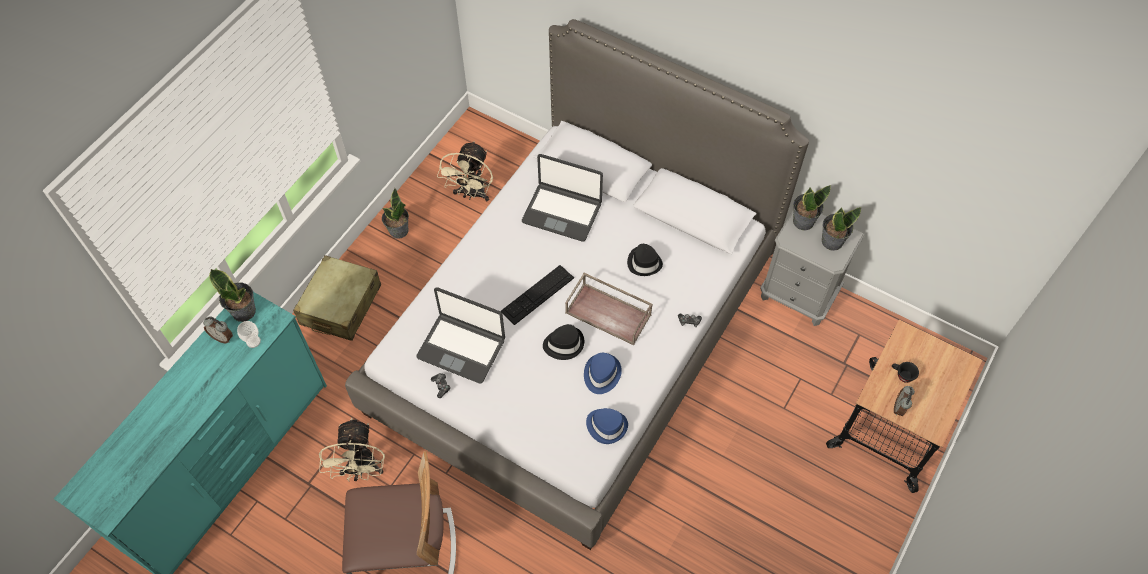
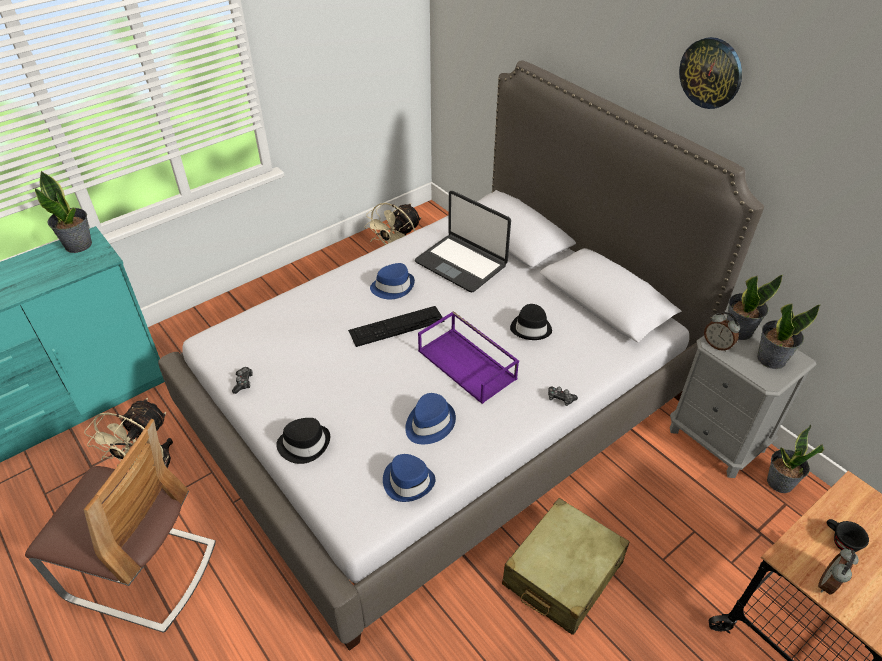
camera: 20 degrees right, 15 degrees down
alarm clock [203,316,233,343] -> alarm clock moved to [704,312,740,352]
cup [237,321,261,348] -> none
beige suitcase [293,255,381,341] -> beige suitcase moved to [502,498,630,635]
potted plant [382,188,409,239] -> potted plant moved to [767,425,824,493]
laptop [416,287,505,384] -> none
black hat [543,324,584,360] -> black hat moved to [276,418,330,464]
brown tray [565,273,653,345] -> purple tray [418,311,519,404]
none -> blue hat [370,263,415,299]
none -> wall clock [679,37,742,109]

